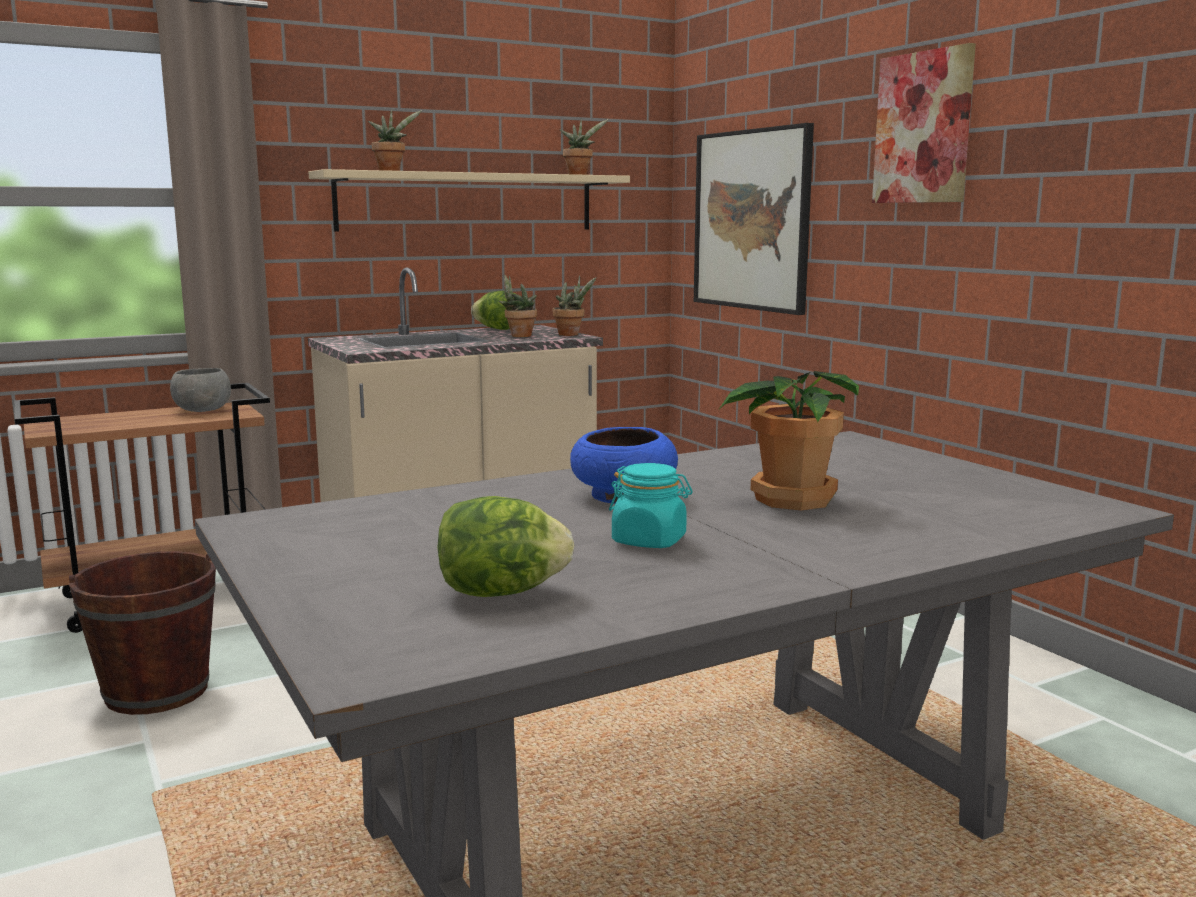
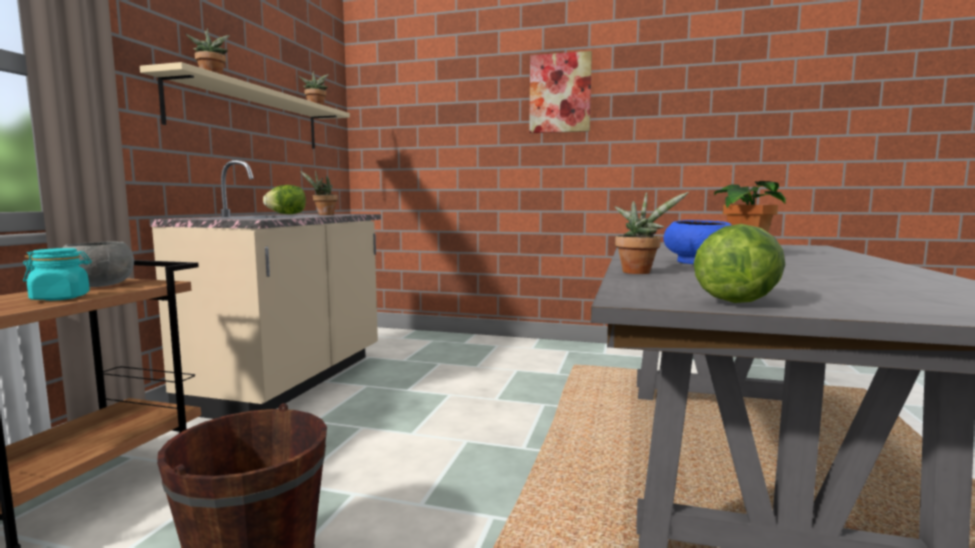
camera: 45 degrees left, 5 degrees down
lettuce [437,496,574,597] -> lettuce moved to [694,224,785,303]
potted plant [553,275,596,336] -> potted plant moved to [615,191,689,274]
turquoise jar [609,463,693,548] -> turquoise jar moved to [23,248,92,301]
picture [694,123,814,315] -> none

